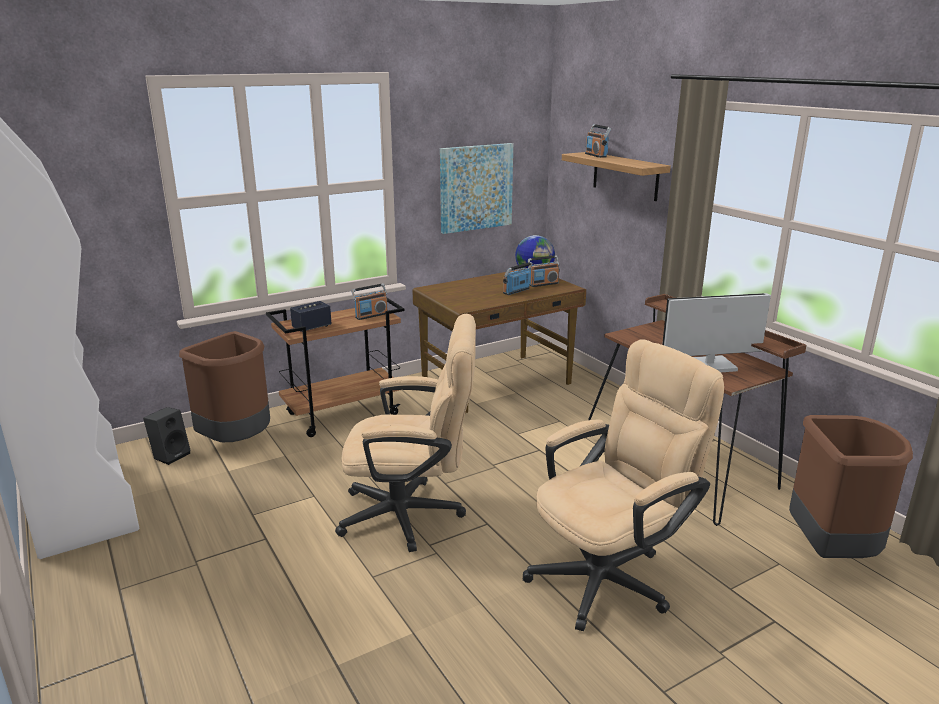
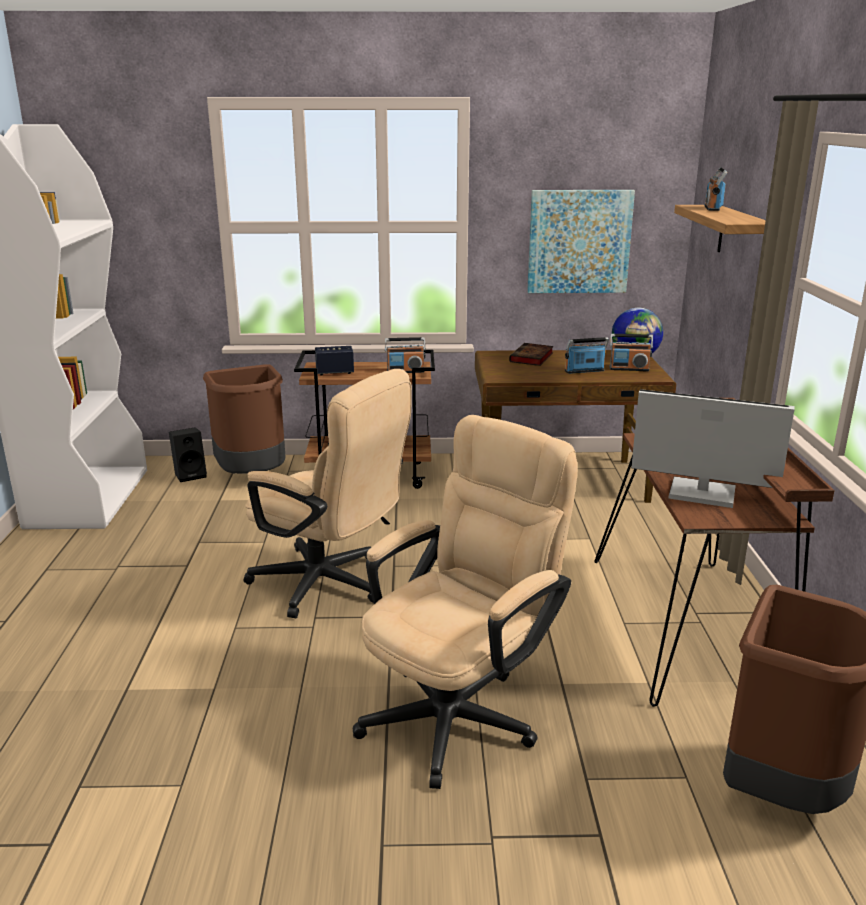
camera: 30 degrees right, 0 degrees up
beige office chair [523,339,724,631] -> beige office chair turned 45 degrees counterclockwise [353,415,577,789]
none -> book [509,343,554,366]

